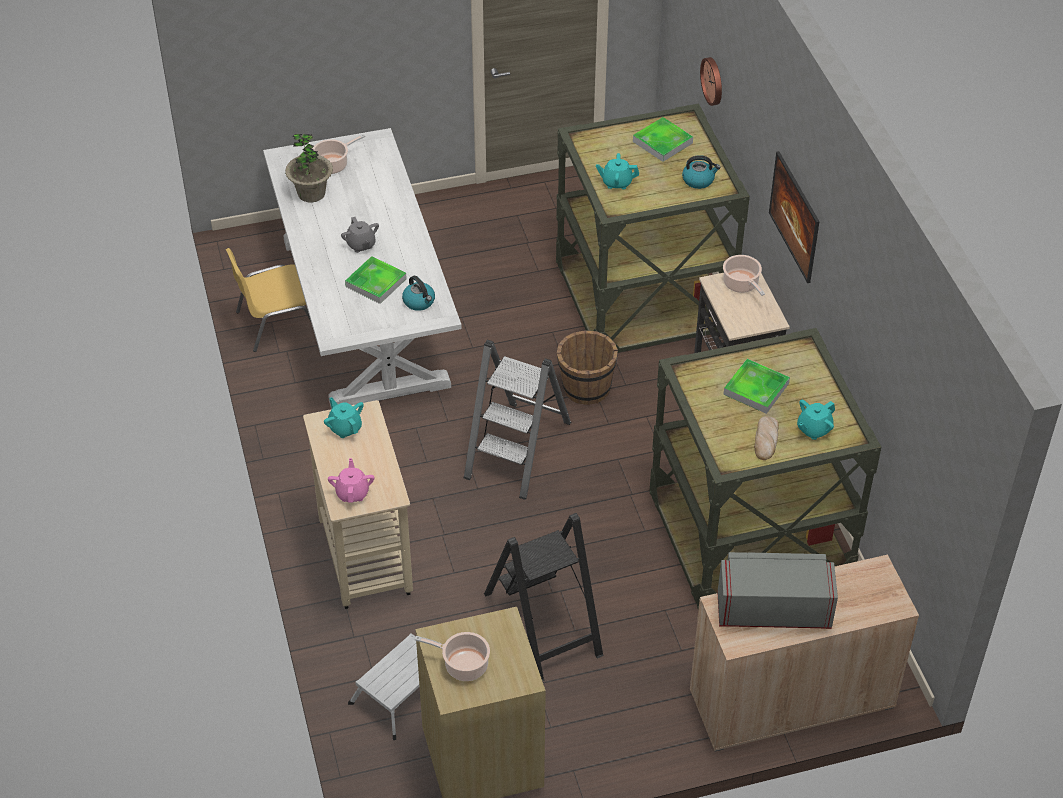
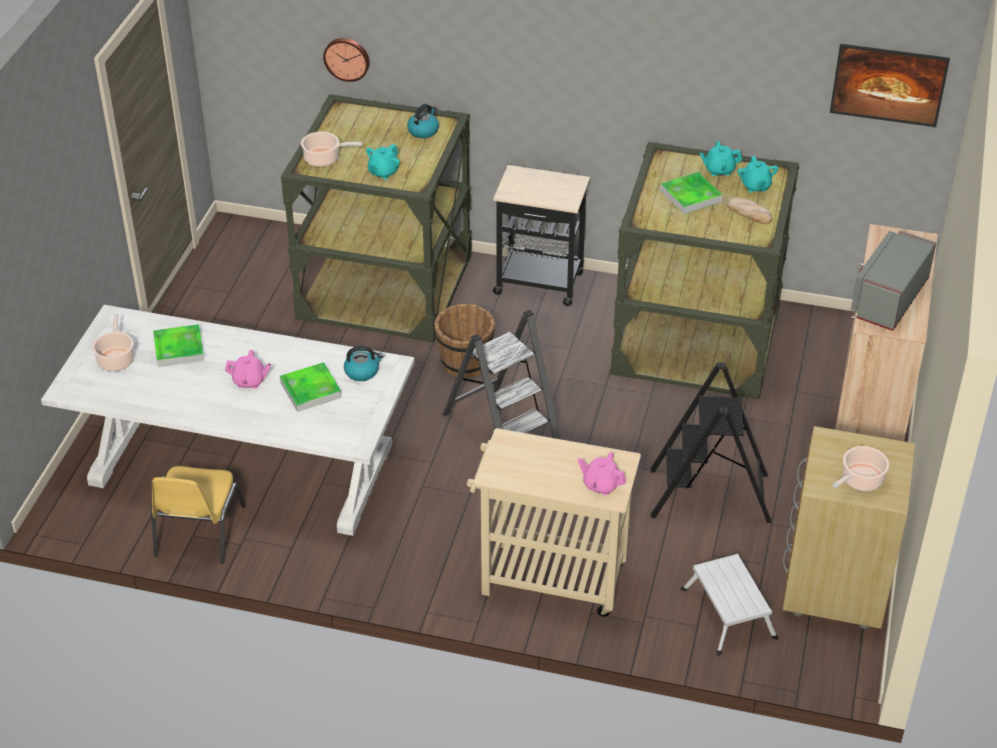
camera: 60 degrees left, 5 degrees down
potted plant [285,134,333,202] -> none
turquoise teapot [324,397,364,438] -> turquoise teapot moved to [699,141,742,176]
grey teapot [341,217,379,253] -> pink teapot [225,350,271,389]
tray [633,117,693,162] -> tray moved to [153,324,205,367]
cooking pot [723,255,765,296] -> cooking pot moved to [301,132,363,167]
picture [769,151,820,283] -> picture moved to [830,44,950,127]

